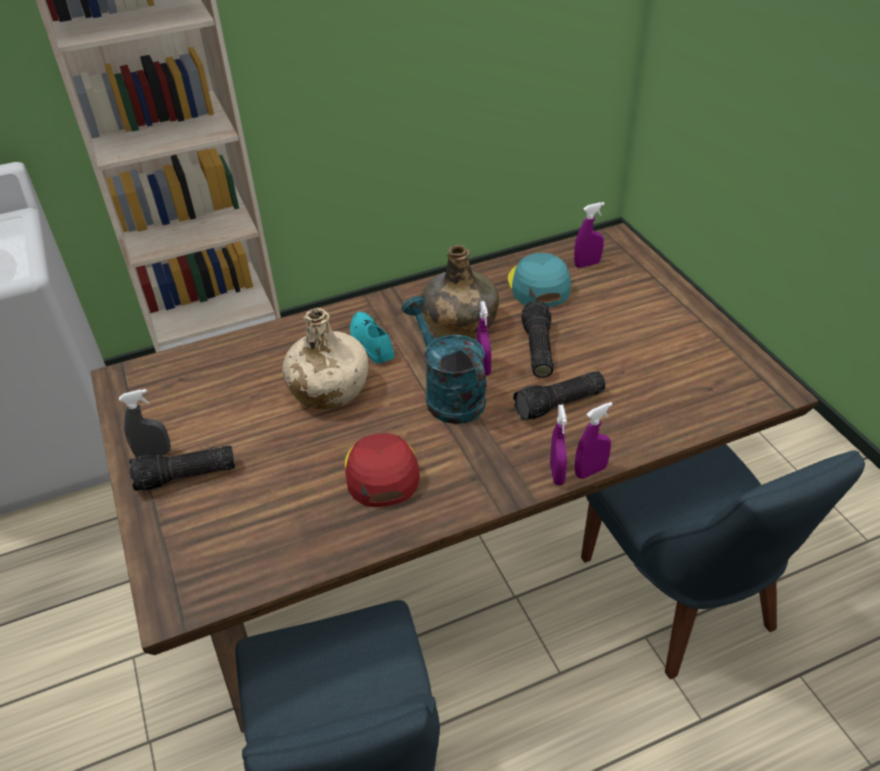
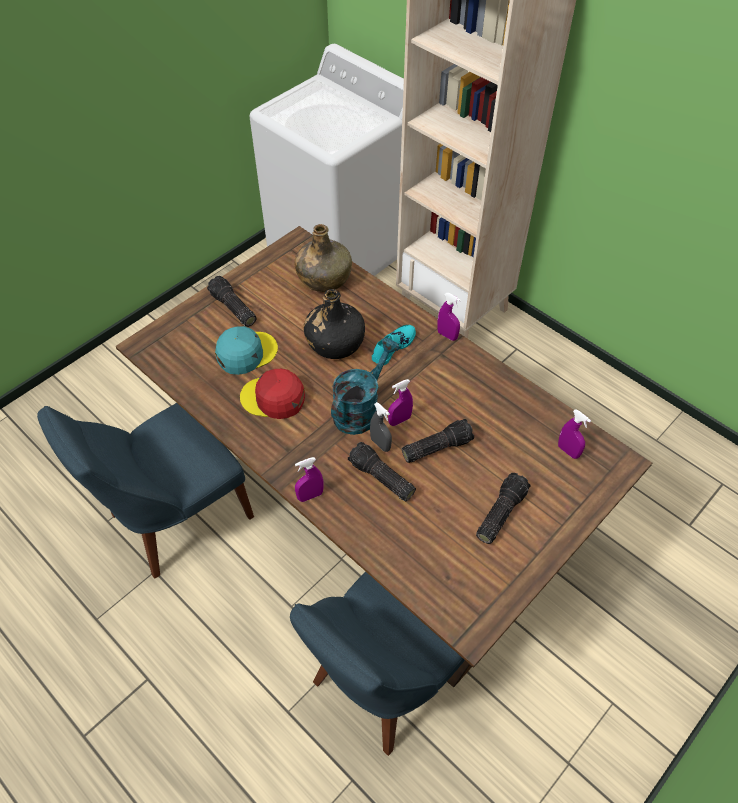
camera: 65 degrees right, 10 degrees up
grey spray bottle [119,389,171,458] -> grey spray bottle moved to [370,402,392,452]
beige bottle [282,308,368,409] -> black bottle [304,289,365,359]
red cap [345,433,420,507] -> red cap turned 135 degrees counterclockwise [240,369,305,419]
green bottle [421,245,499,338] -> green bottle moved to [295,224,352,292]
turquoise cap [508,253,571,307] -> turquoise cap moved to [215,326,278,375]
purple spray bottle [575,402,613,479] -> purple spray bottle moved to [437,293,461,341]
none -> flashlight [476,473,530,544]

